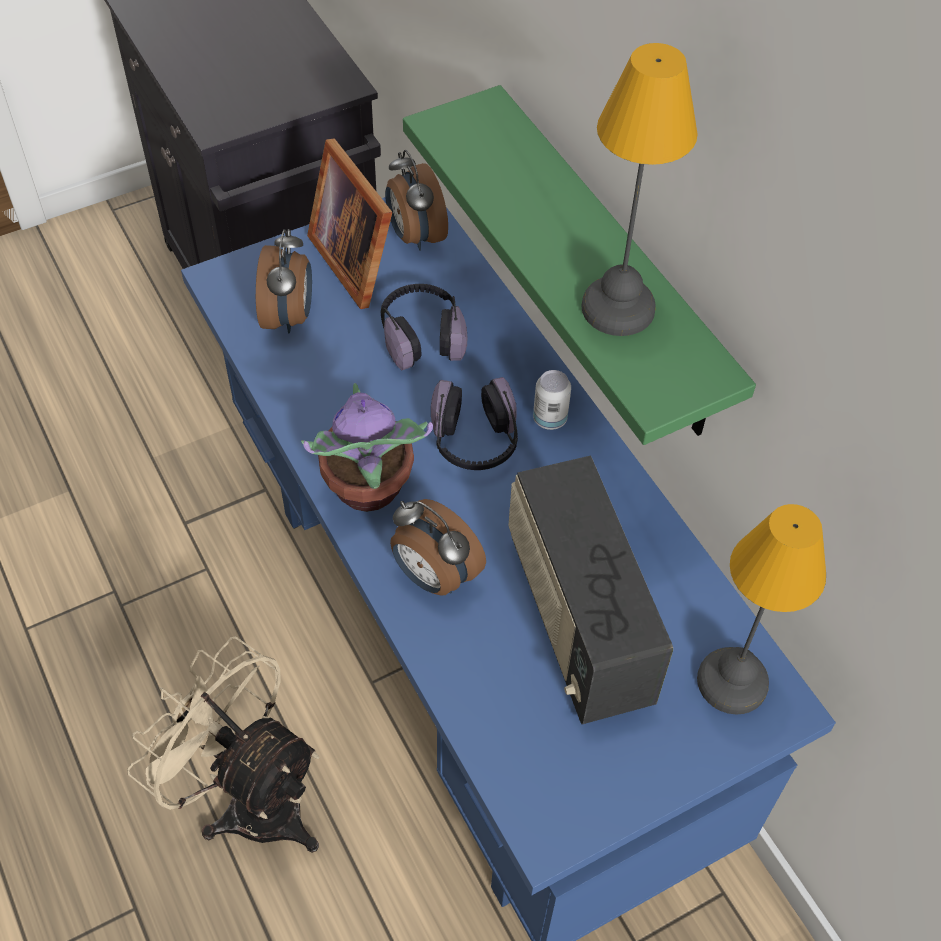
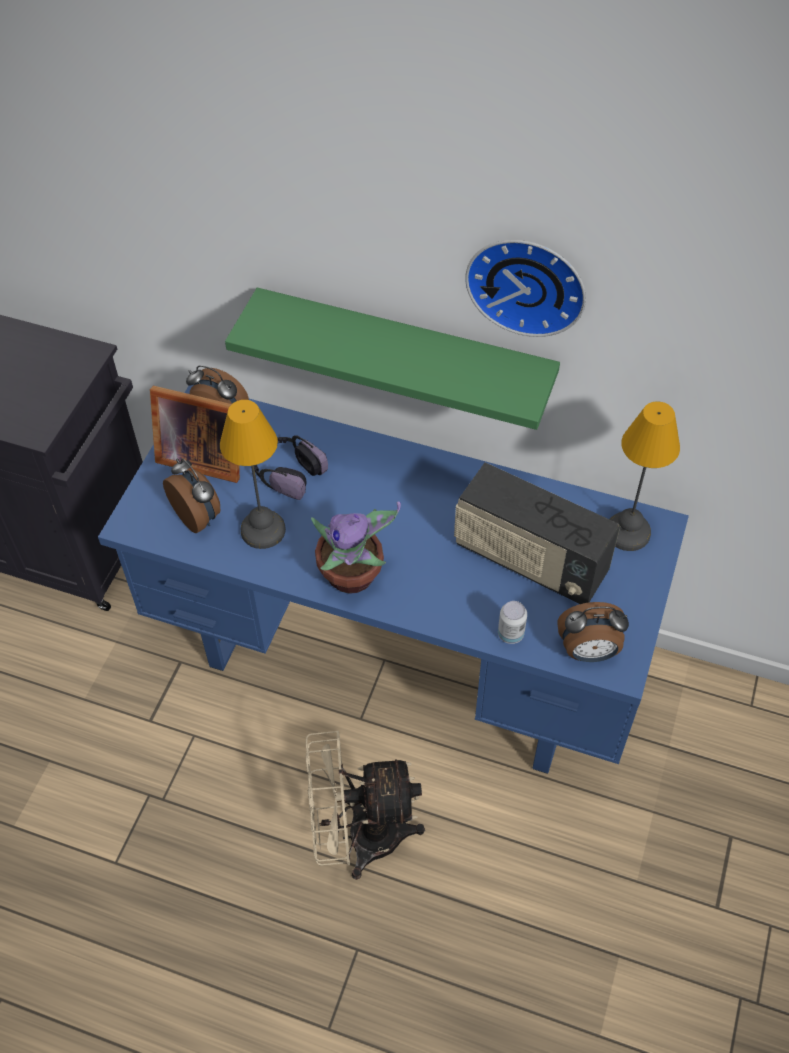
camera: 40 degrees left, 0 degrees up
alarm clock [390,499,486,596] -> alarm clock moved to [557,602,629,662]
headphones [431,377,518,470] -> none
can [533,370,571,430] -> can moved to [498,601,527,644]
table lamp [581,43,698,336] -> table lamp moved to [220,400,286,549]
none -> wall clock [465,240,586,337]

